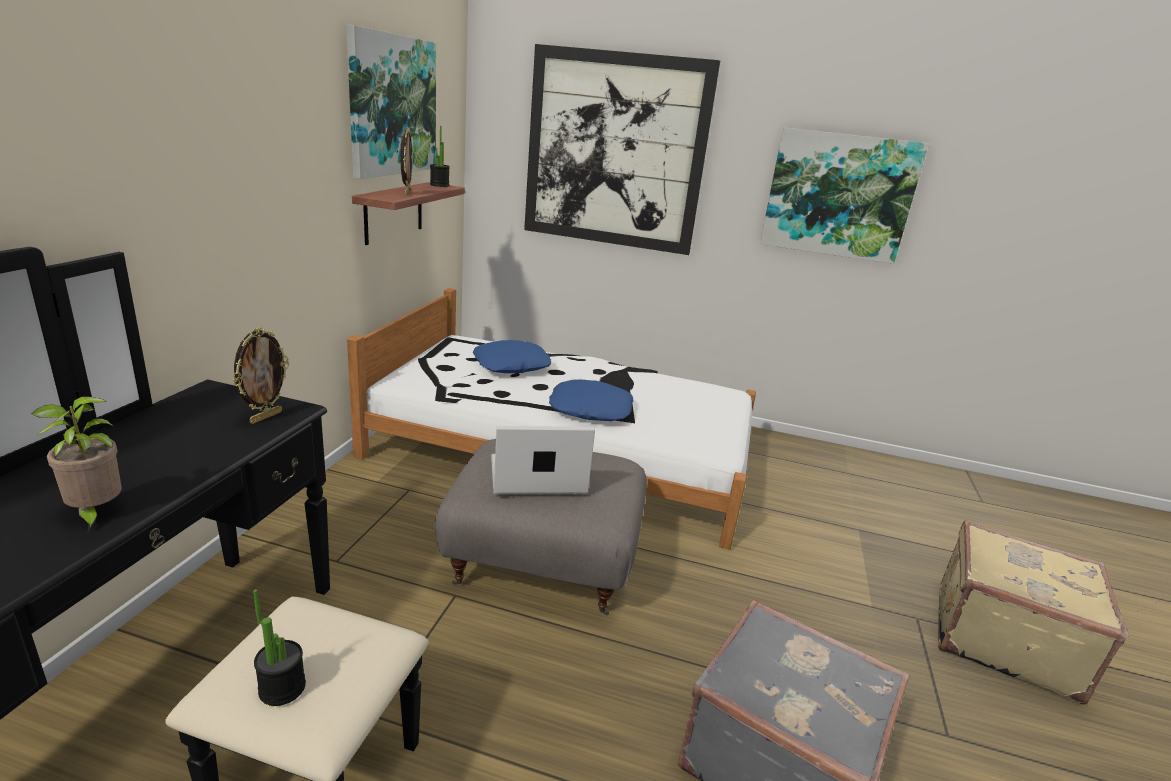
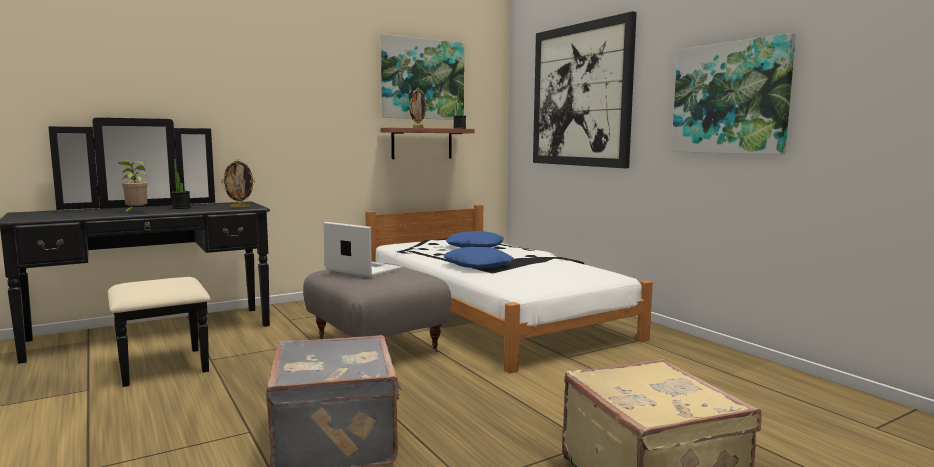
camera: 45 degrees right, 15 degrees down
potted plant [253,589,306,706] -> potted plant moved to [171,159,191,209]

